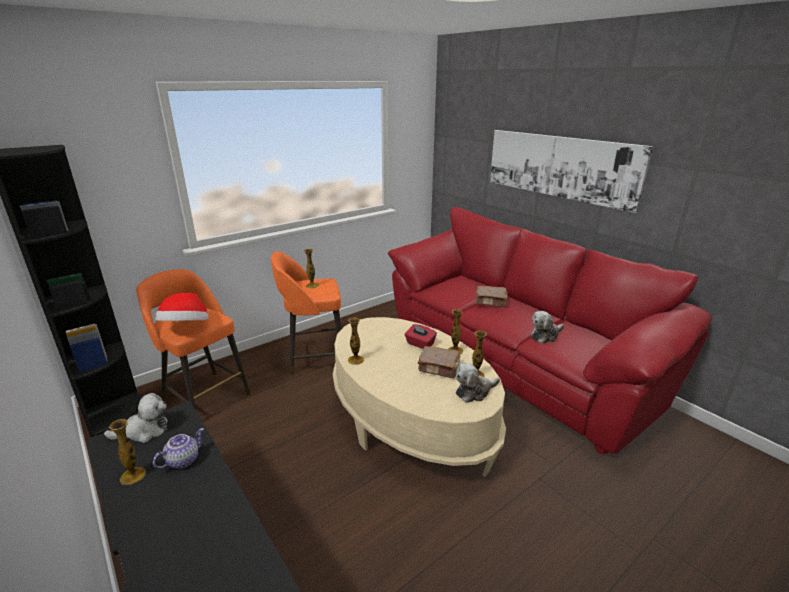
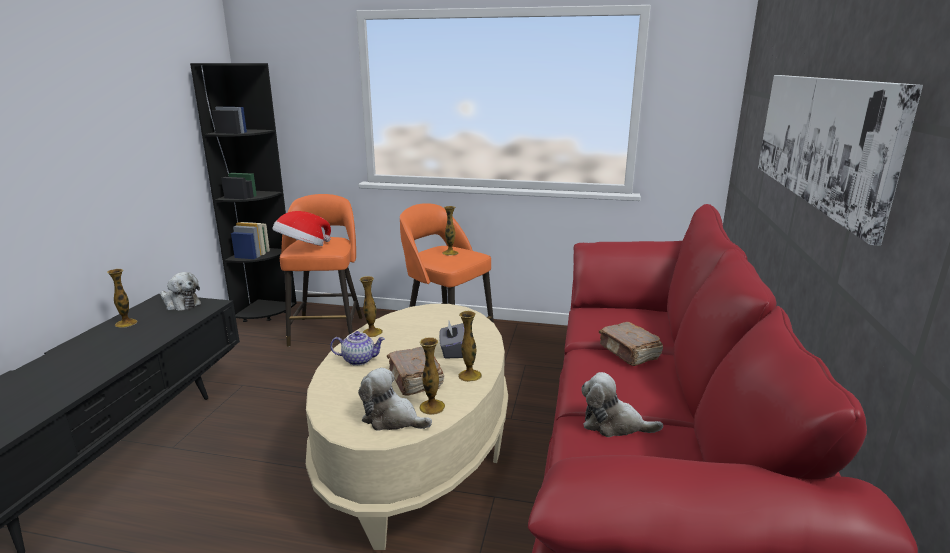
camera: 50 degrees right, 5 degrees down
teapot [153,428,204,469] -> teapot moved to [330,331,385,366]
red tissue box [405,324,437,349] -> grey tissue box [439,321,464,359]

